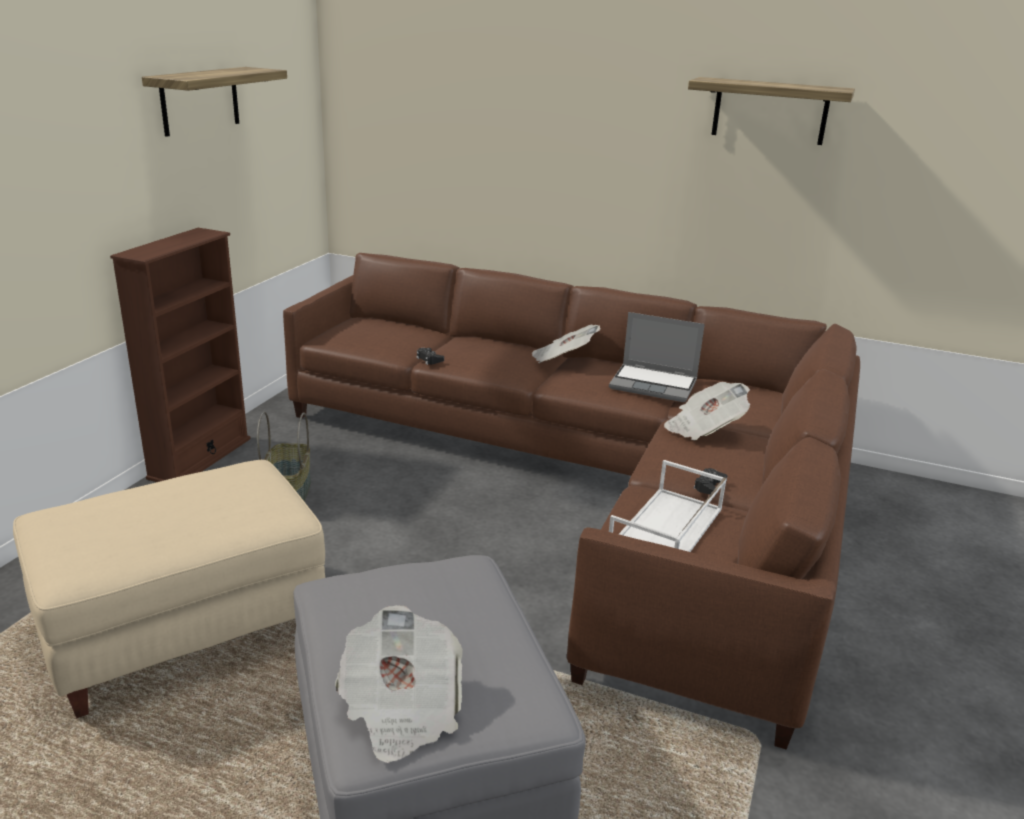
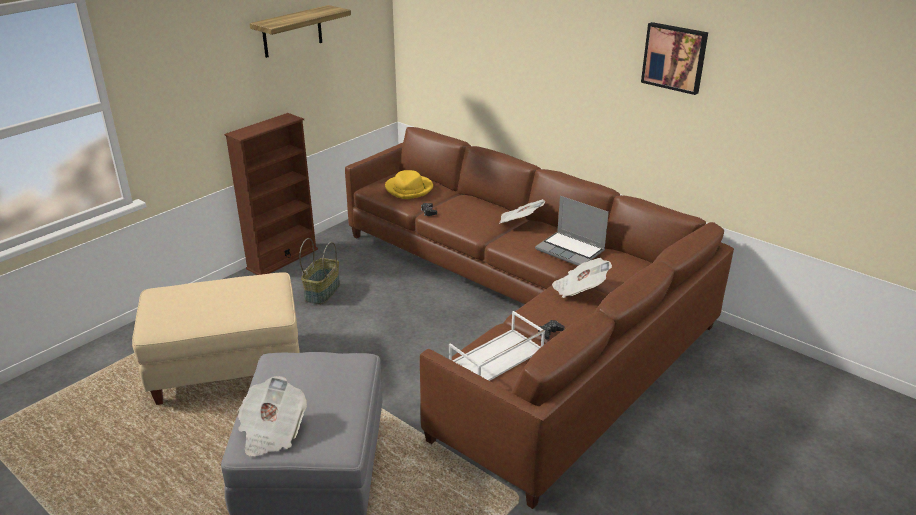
camera: 20 degrees right, 5 degrees up
shelf [688,77,855,145] -> picture [641,22,708,95]
none -> yellow hat [385,170,433,199]

